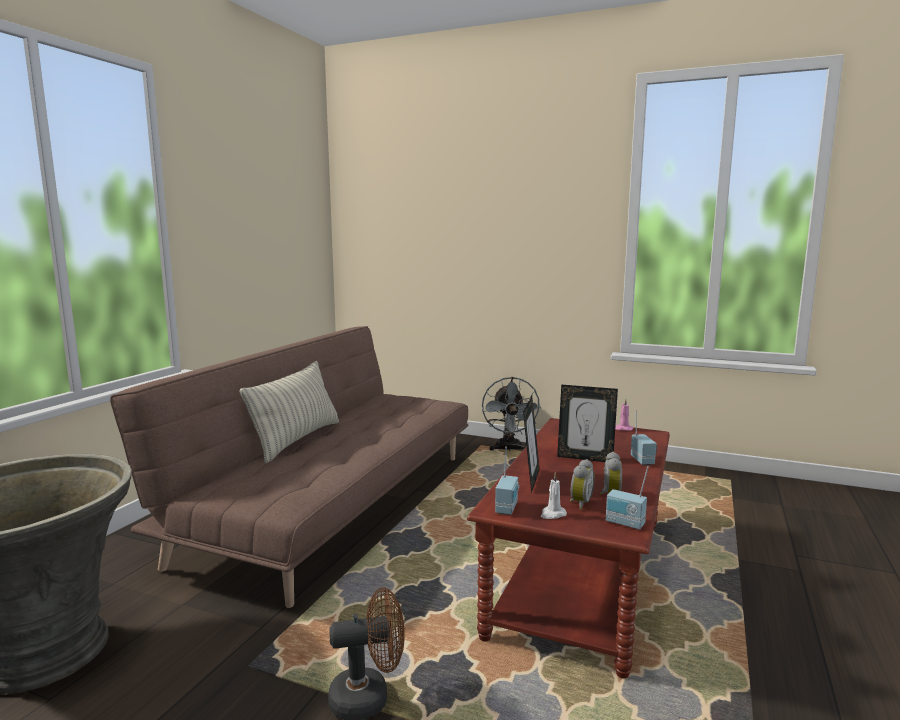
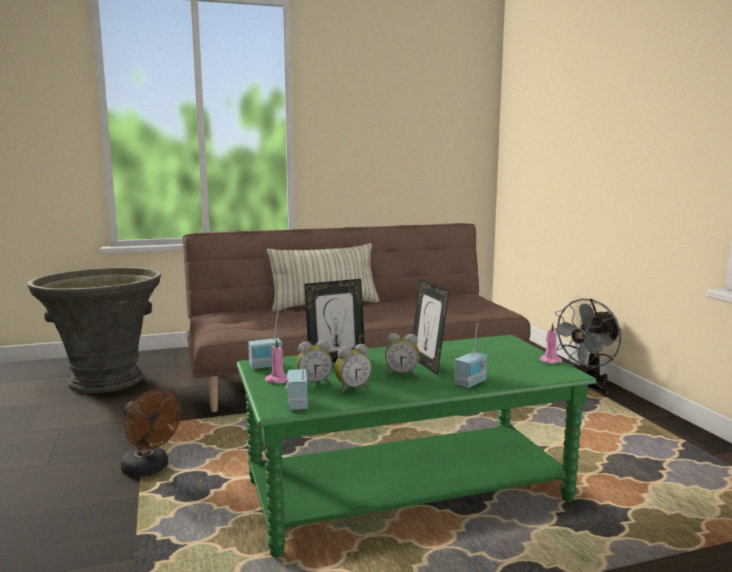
camera: 50 degrees right, 0 degrees up
brown coffee table [467,418,670,679] -> green coffee table [236,335,597,558]
white candle [541,472,567,519] -> pink candle [265,338,287,383]
none -> alarm clock [385,333,420,377]

